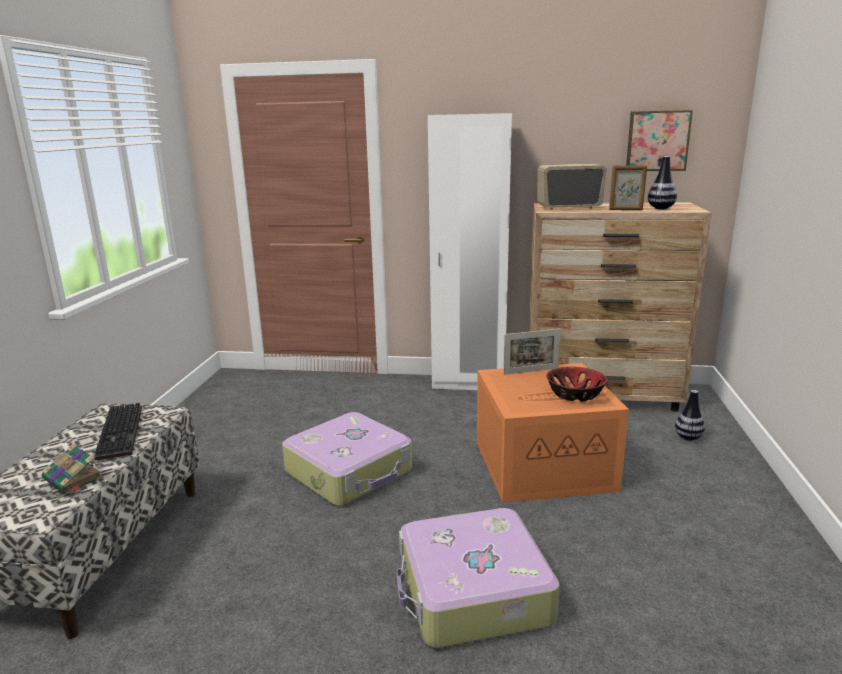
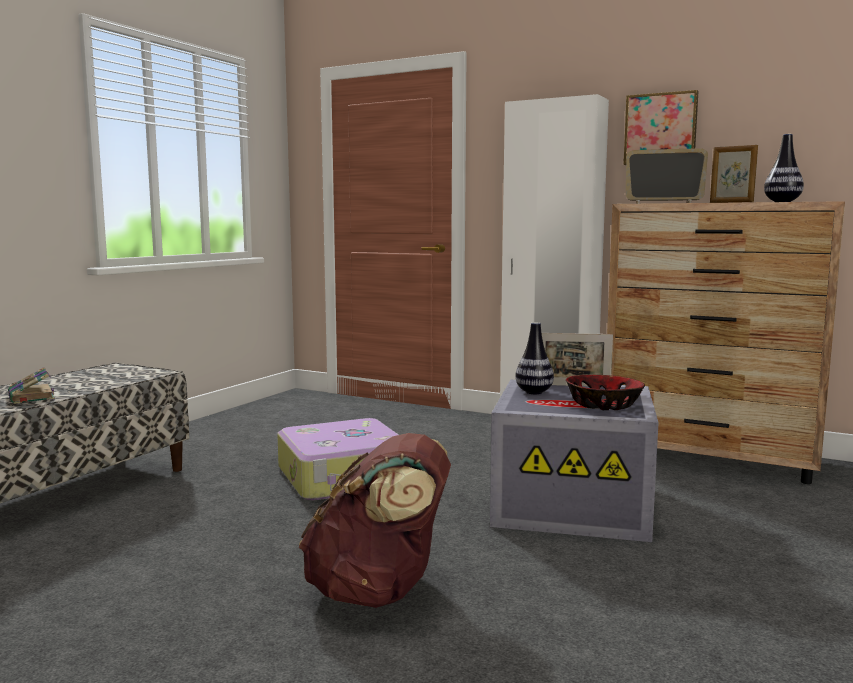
camera: 20 degrees right, 10 degrees down
keyboard [94,403,142,461] -> none
suitcase [397,508,559,648] -> brown backpack [298,433,451,608]
orange storage box [477,363,629,503] -> grey storage box [490,380,659,542]
picture [626,110,693,171] -> picture moved to [623,90,699,165]
vase [675,390,705,441] -> vase moved to [515,322,554,394]

